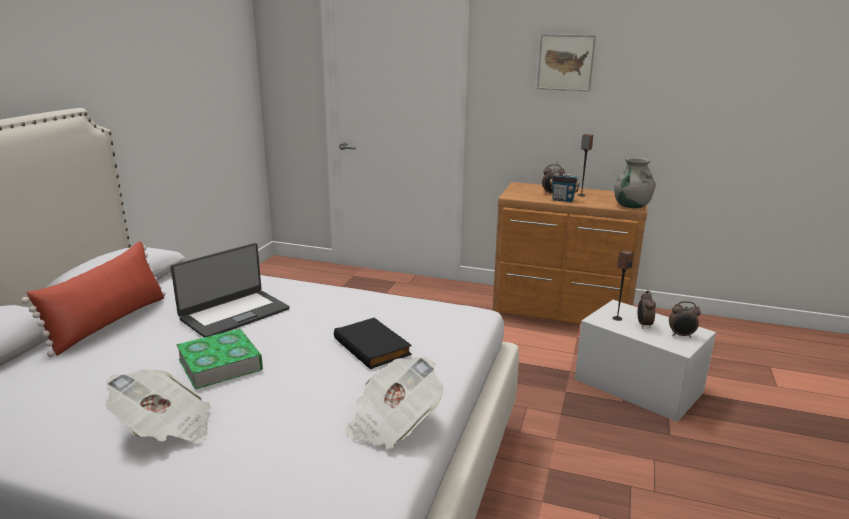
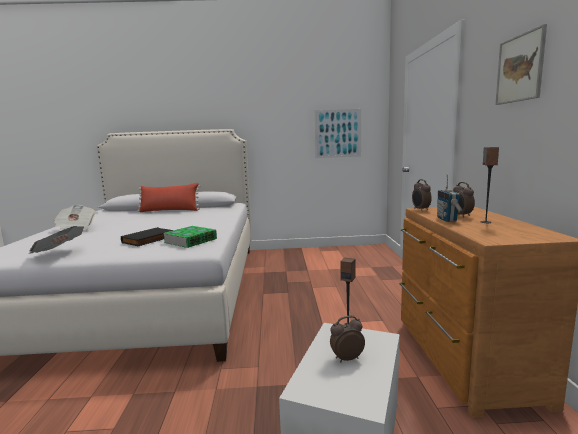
camera: 70 degrees right, 10 degrees down
laptop [171,243,290,337] -> none
book [176,329,263,389] -> book moved to [163,226,217,248]
grey vase [614,157,656,208] -> none
alarm clock [669,301,701,338] -> alarm clock moved to [412,179,432,211]
none -> picture [314,109,361,158]

